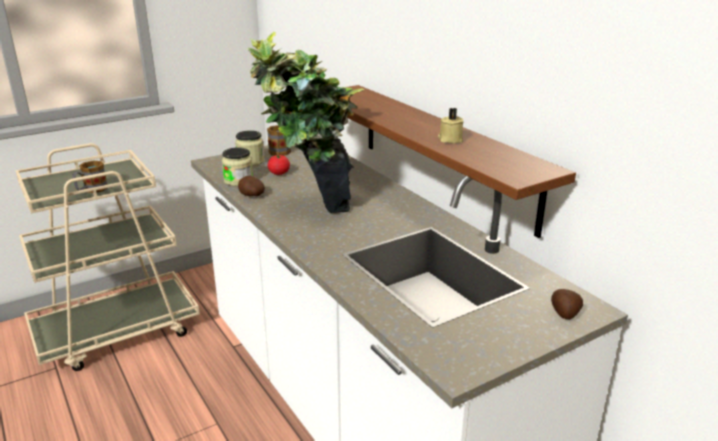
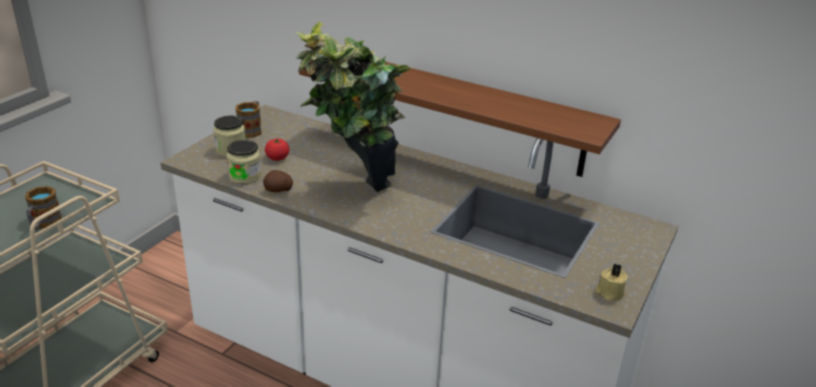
camera: 30 degrees left, 5 degrees up
beige candle [438,108,464,143] -> beige candle moved to [595,264,628,301]
potato [551,289,583,320] -> none

